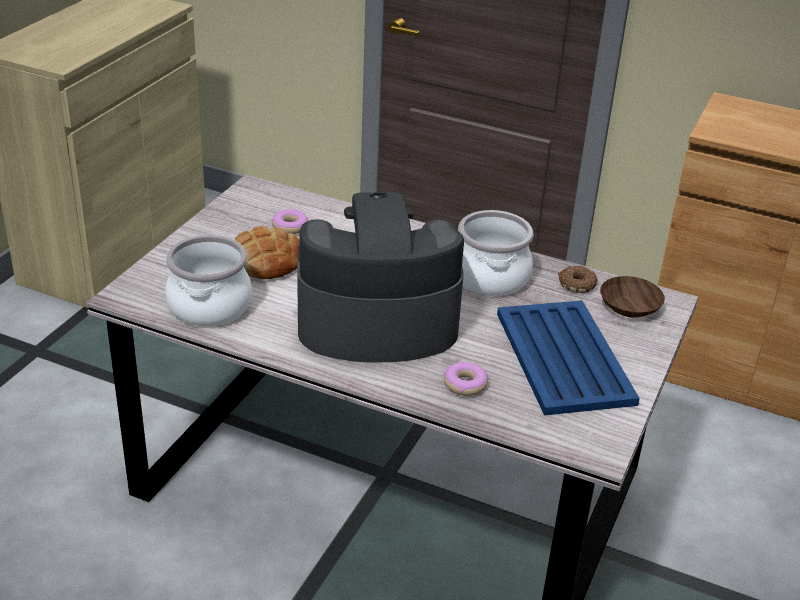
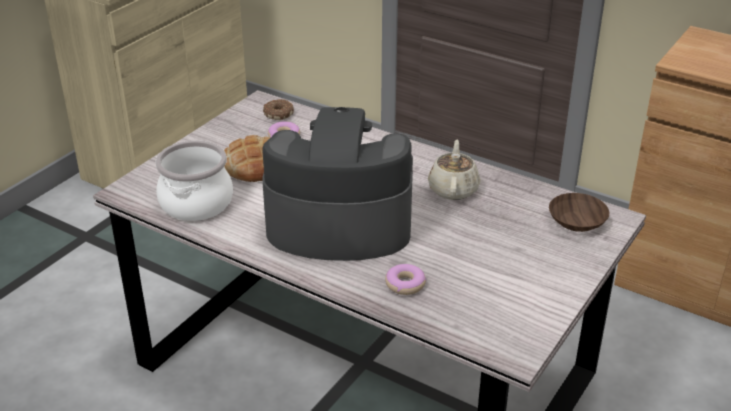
camera: 10 degrees right, 0 degrees up
cooking pot [458,210,533,296] -> beige teapot [428,140,481,200]
blue tray [497,301,640,415] -> none
donut [558,265,598,293] -> donut moved to [263,99,294,120]

